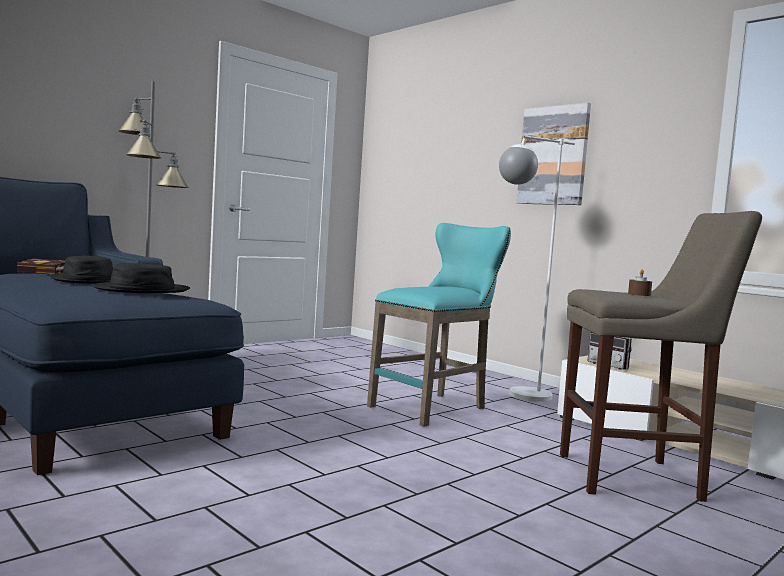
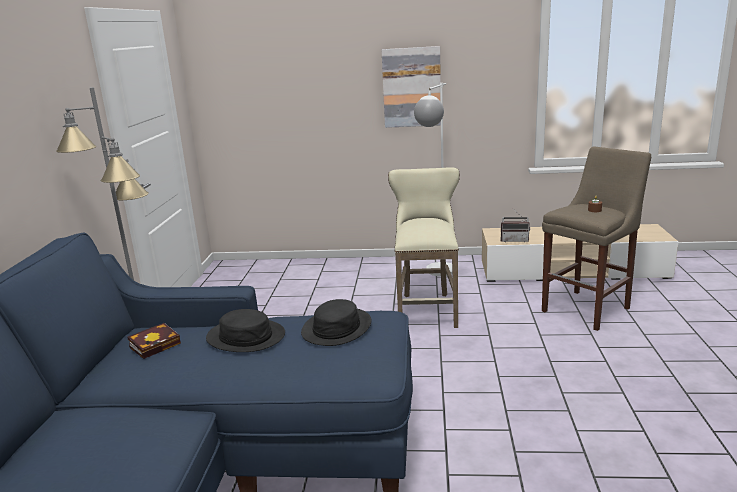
camera: 40 degrees left, 15 degrees up
turquoise stool [367,223,511,427] -> beige stool [388,167,460,328]

